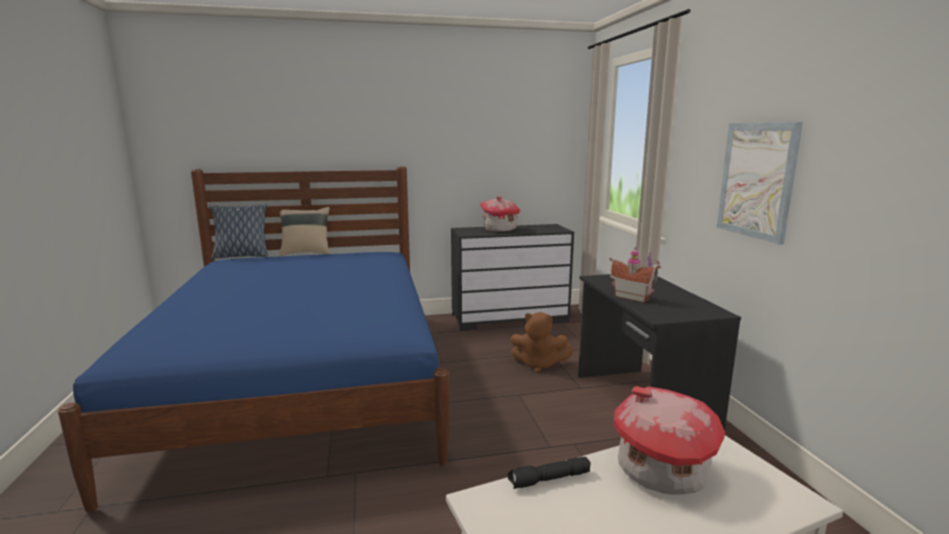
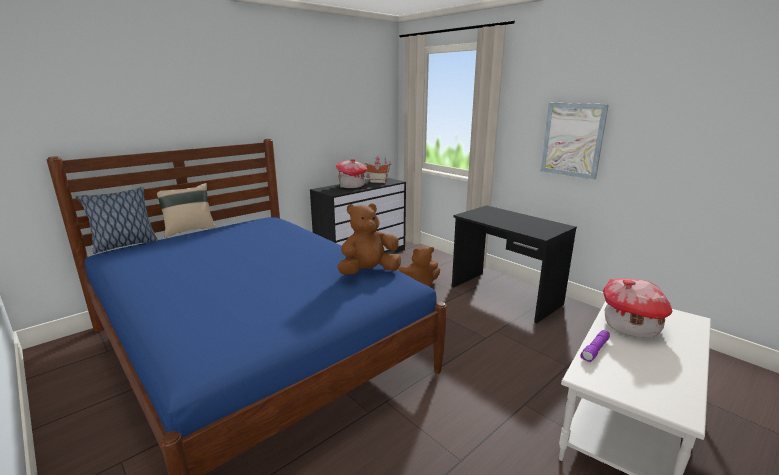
camera: 30 degrees left, 5 degrees up
black flashlight [508,457,591,489] -> purple flashlight [580,330,610,362]
toy house [610,246,661,303] -> toy house moved to [365,157,391,183]
none -> brown plush toy [338,203,401,275]

